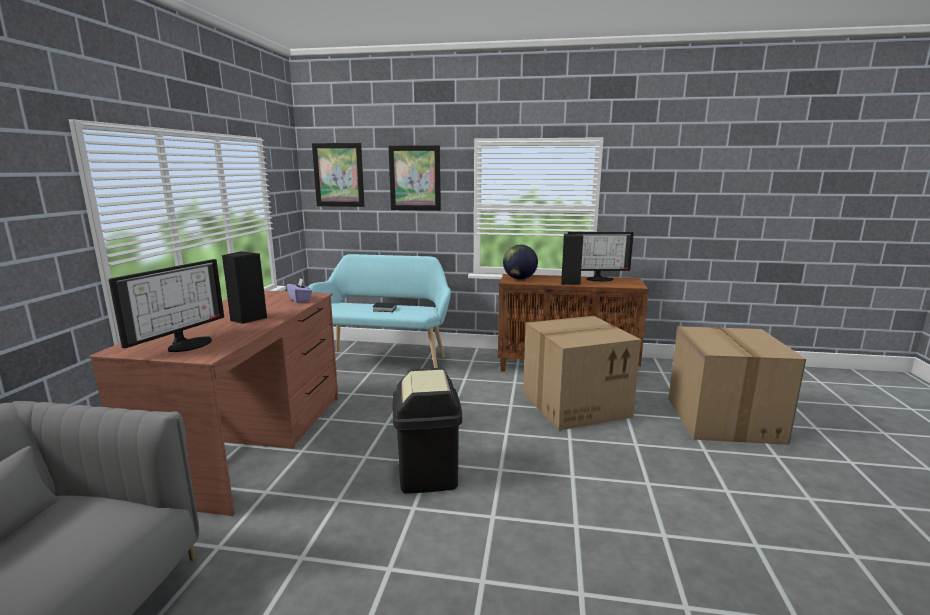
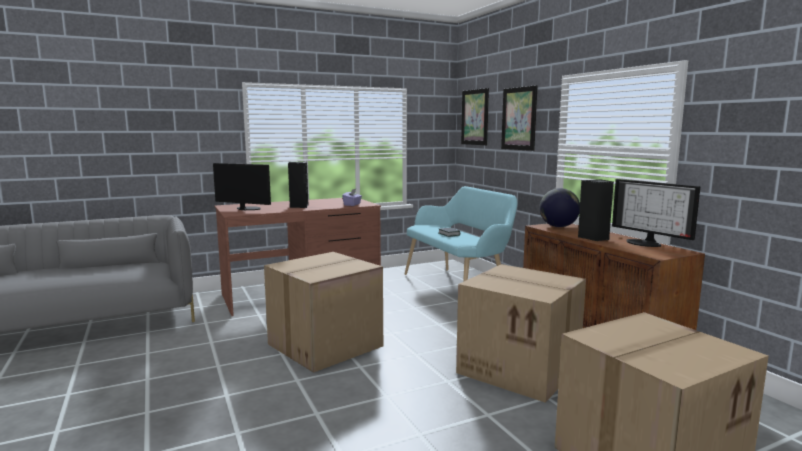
camera: 55 degrees right, 5 degrees down
monitor [108,259,224,352] -> monitor turned 150 degrees counterclockwise [213,163,271,210]
black trash can [392,368,462,494] -> cardboard box [264,252,383,373]

